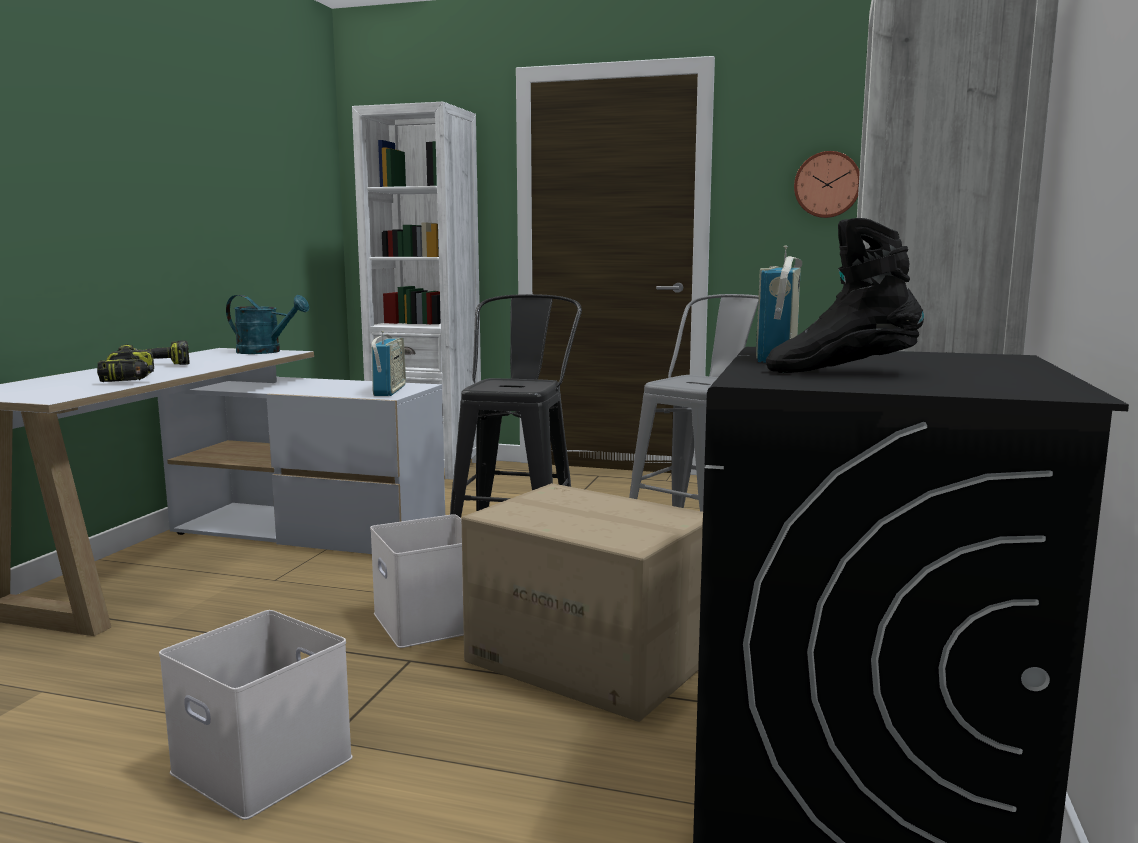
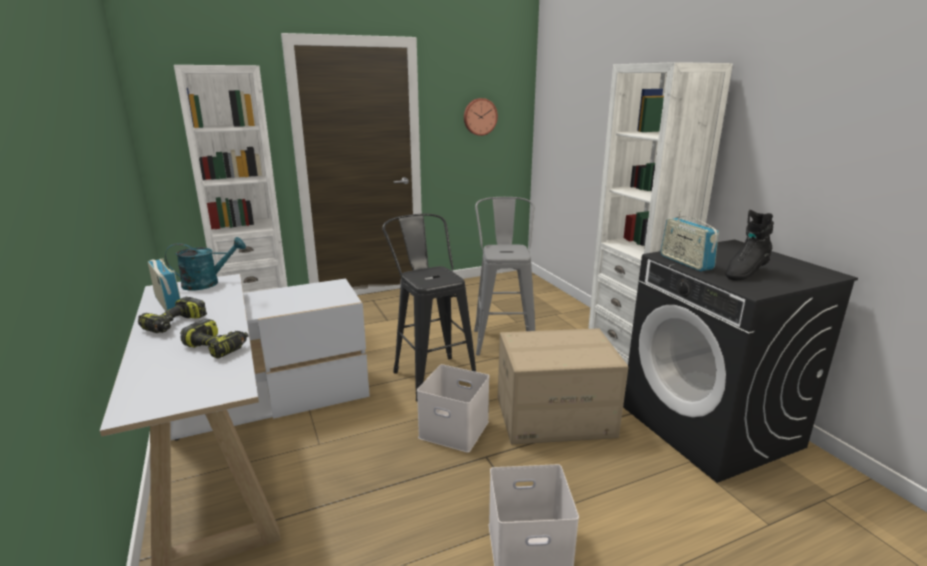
camera: 40 degrees left, 10 degrees up
radio [372,331,406,396] -> radio moved to [148,258,181,312]

